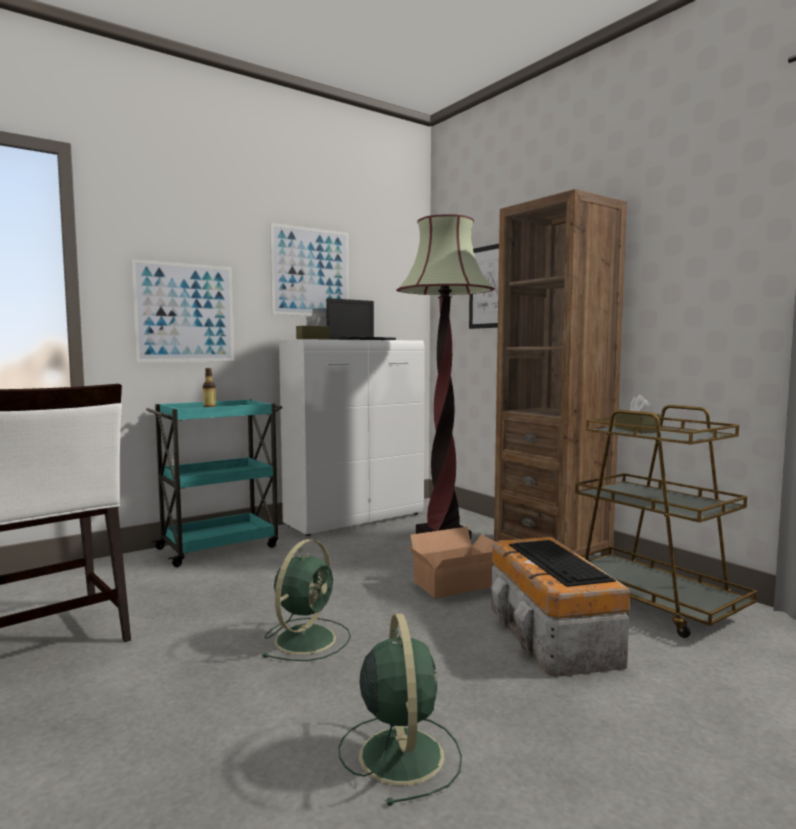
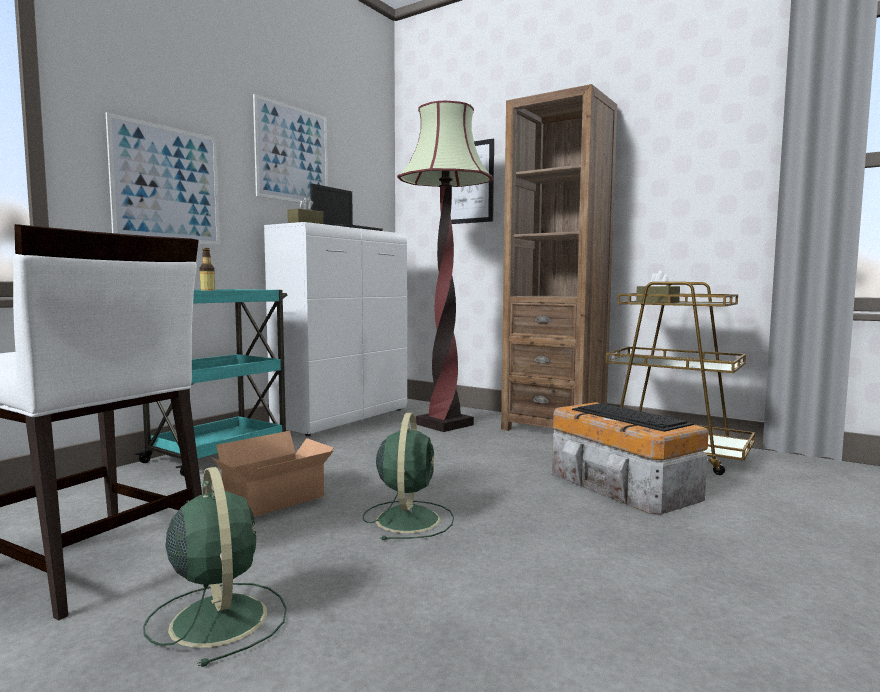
camera: 20 degrees left, 0 degrees up
green fan [338,613,462,806] -> green fan moved to [143,467,287,667]
cardboard box [407,527,496,598] -> cardboard box moved to [211,431,334,517]

